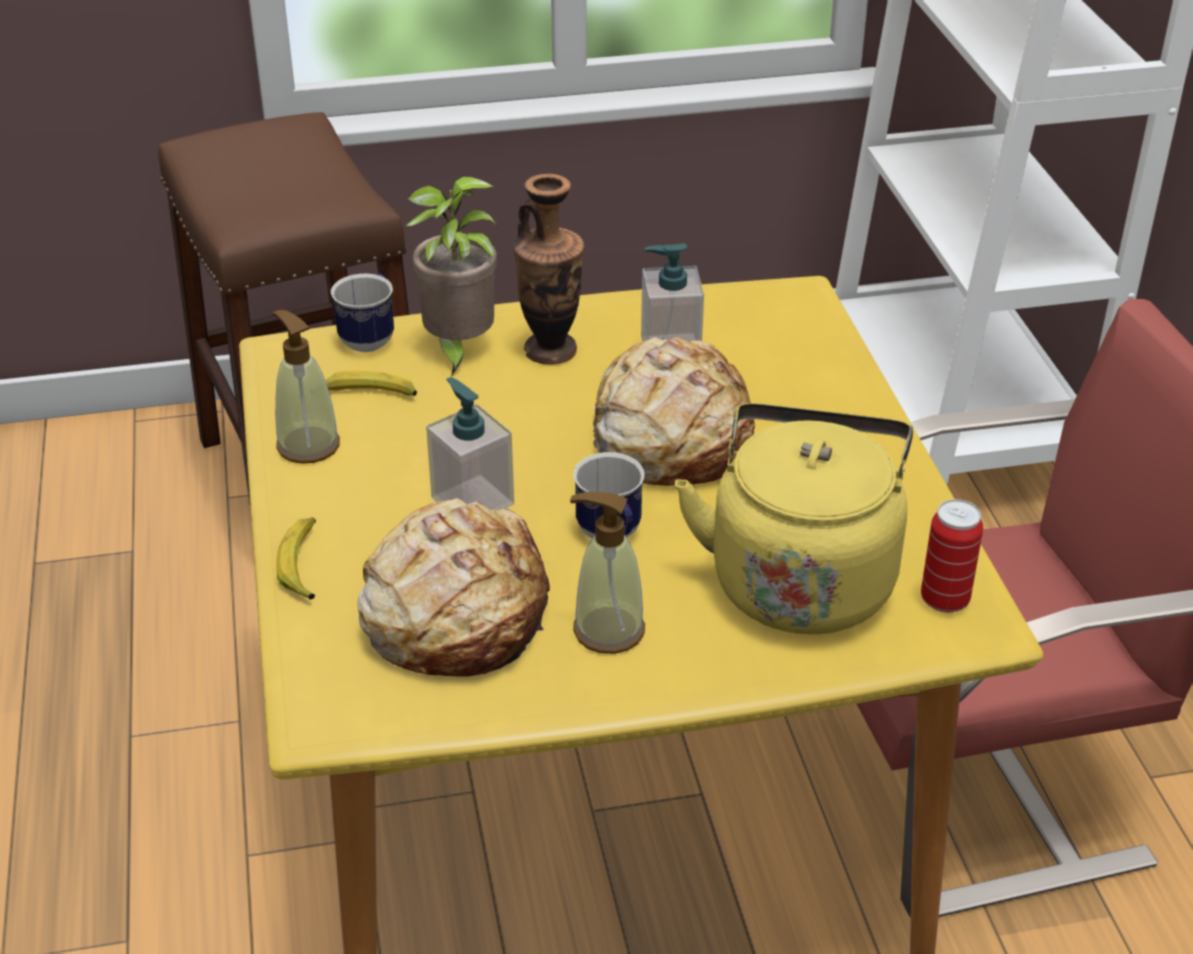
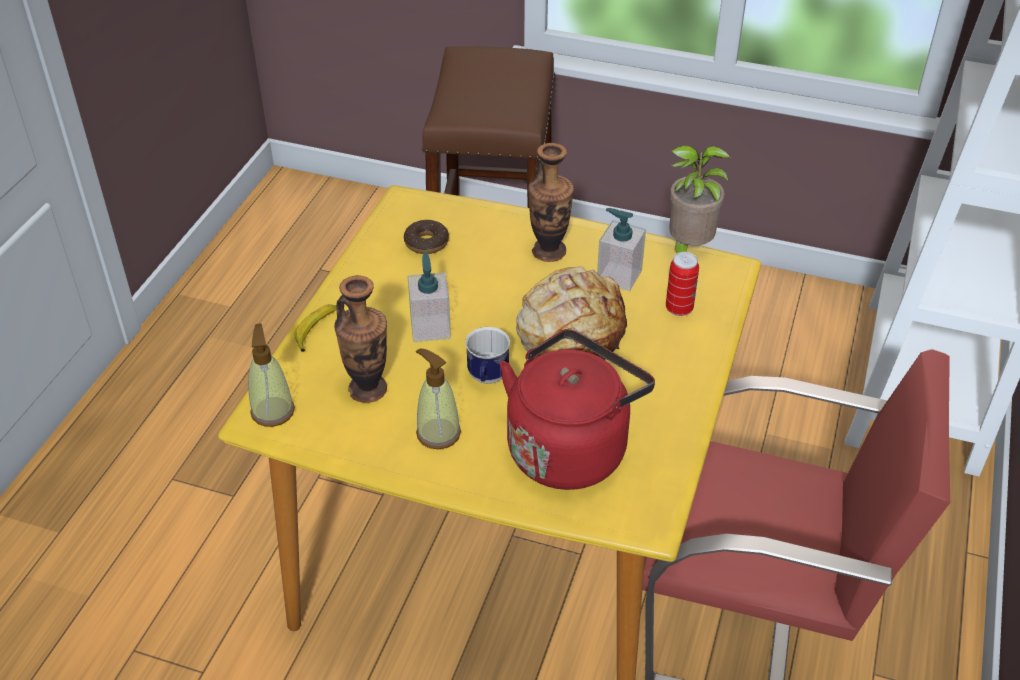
camera: 30 degrees right, 5 degrees up
soap dispenser [272,310,340,464] -> soap dispenser moved to [248,323,295,427]
banana [325,371,417,396] -> donut [404,220,449,254]
mug [331,273,394,352] -> none
bread [358,498,550,677] -> vase [334,275,387,403]
potted plant [406,176,498,377] -> potted plant moved to [669,146,731,254]
yellow kettle [675,403,913,634] -> red kettle [500,329,655,490]
can [921,499,983,613] -> can moved to [666,252,699,316]

